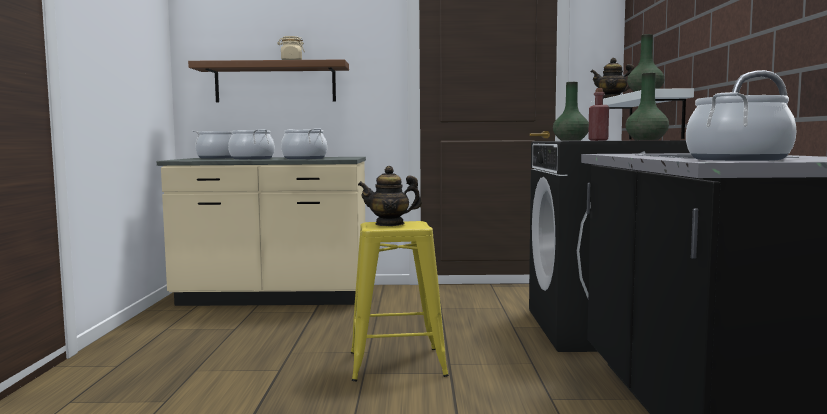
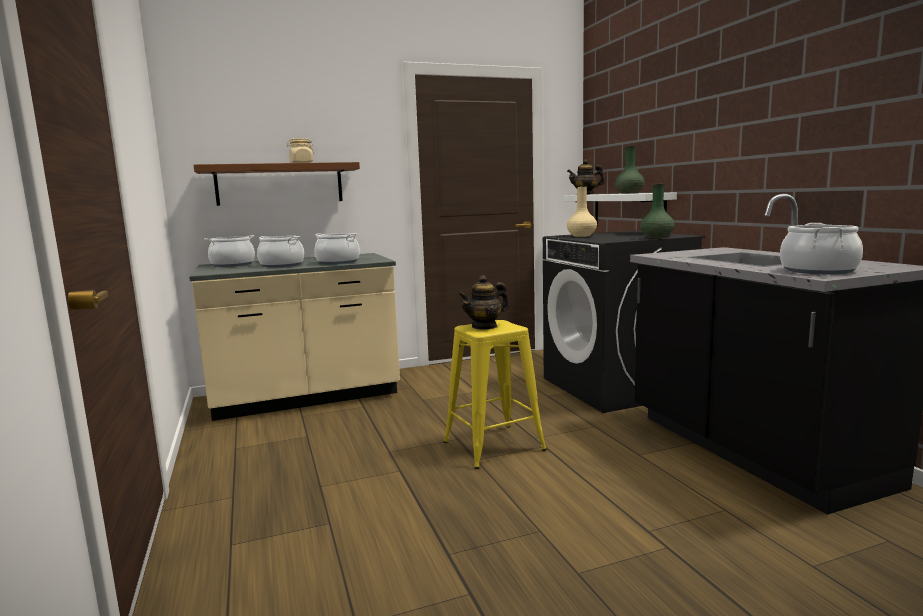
camera: 20 degrees left, 5 degrees up
green vase [553,82,589,141] -> beige vase [567,187,597,237]
red bottle [588,88,609,141] -> none

